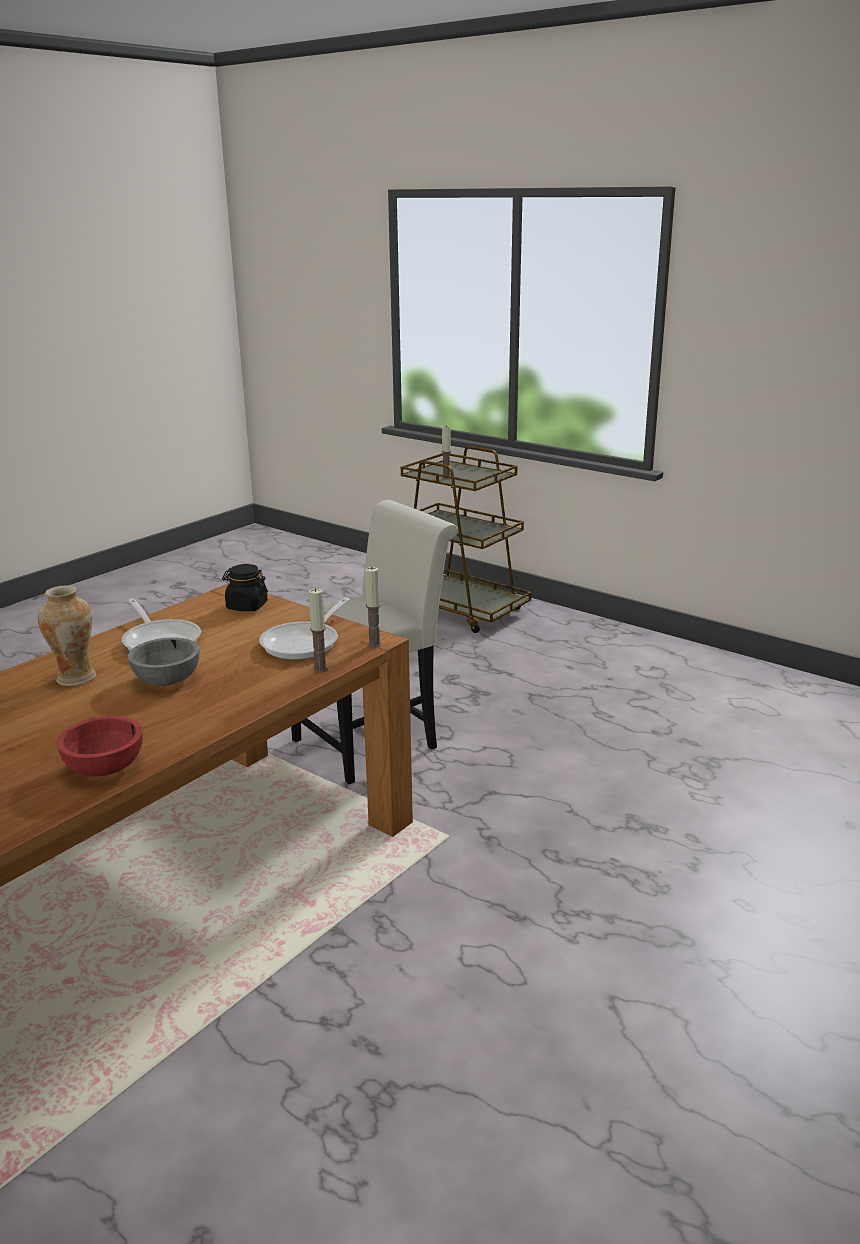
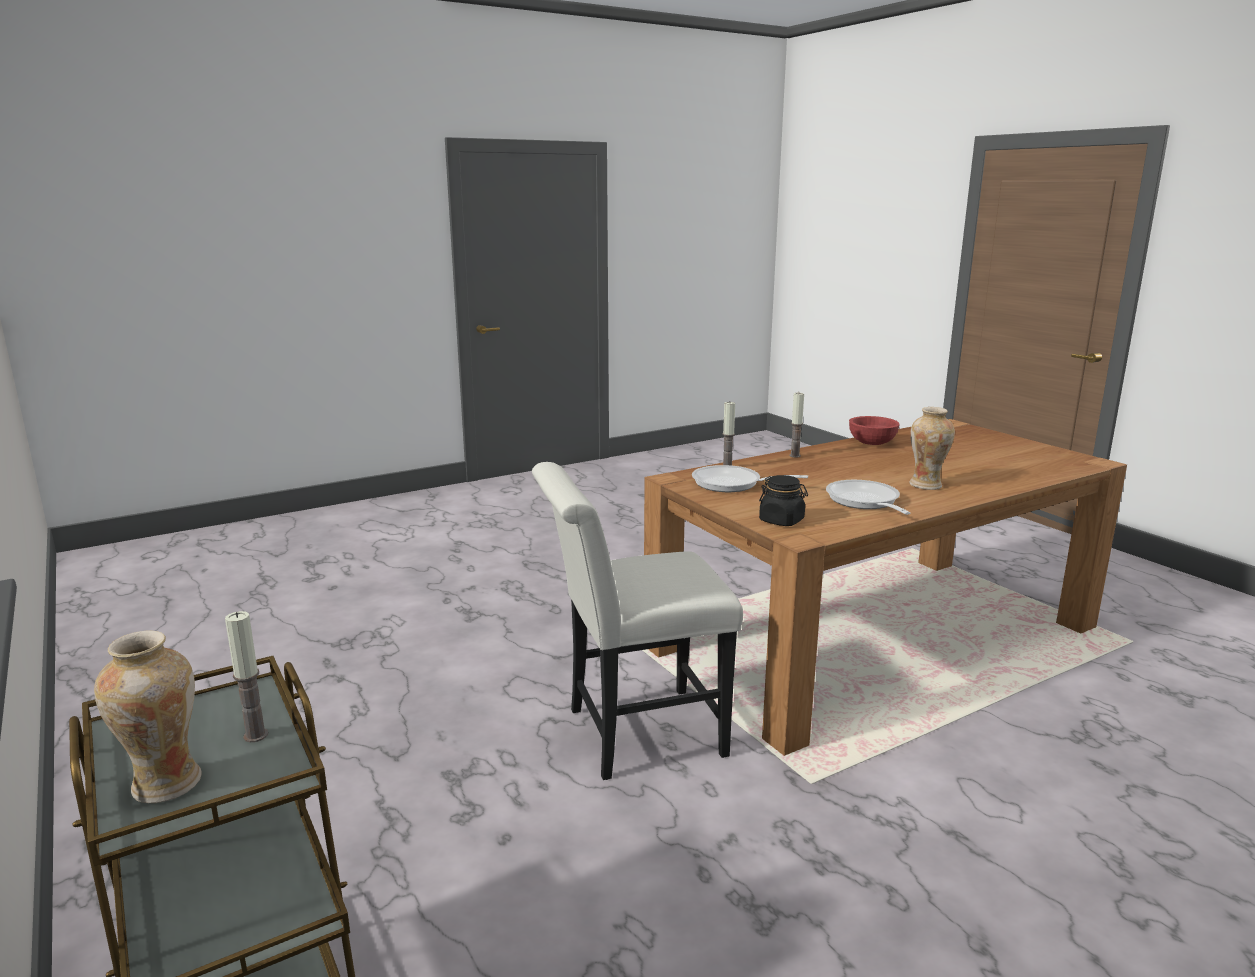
camera: 160 degrees left, 5 degrees down
grey bowl [128,637,199,686] -> none
frying pan [259,598,350,660] -> frying pan turned 120 degrees counterclockwise [692,465,808,492]
candle [365,567,382,648] -> candle moved to [790,393,804,458]
none -> vase [94,631,202,803]

